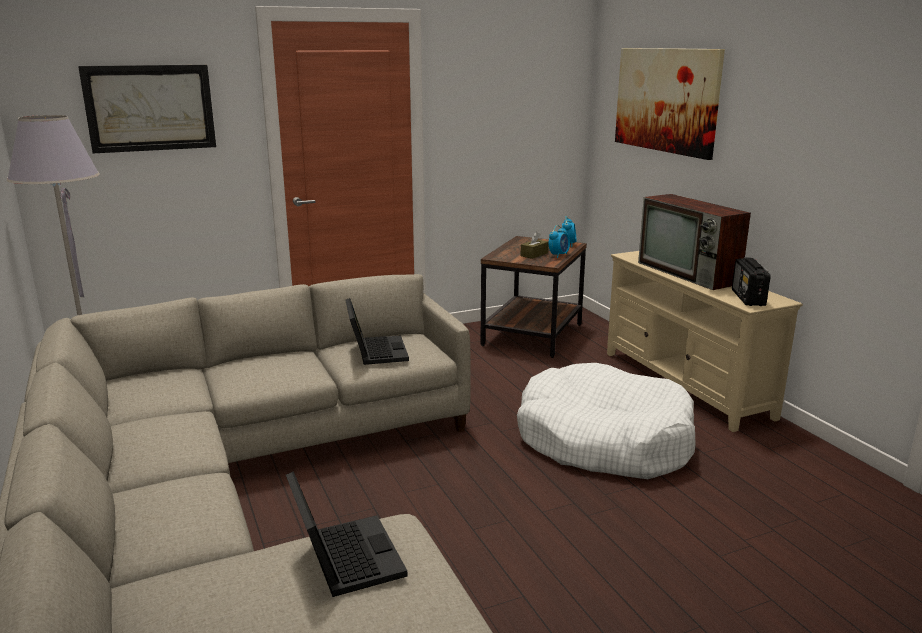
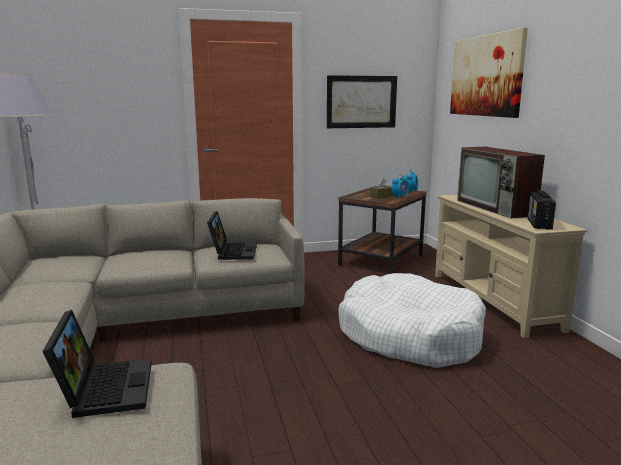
camera: 10 degrees right, 5 degrees down
picture [78,65,216,153] -> picture moved to [327,75,397,128]

